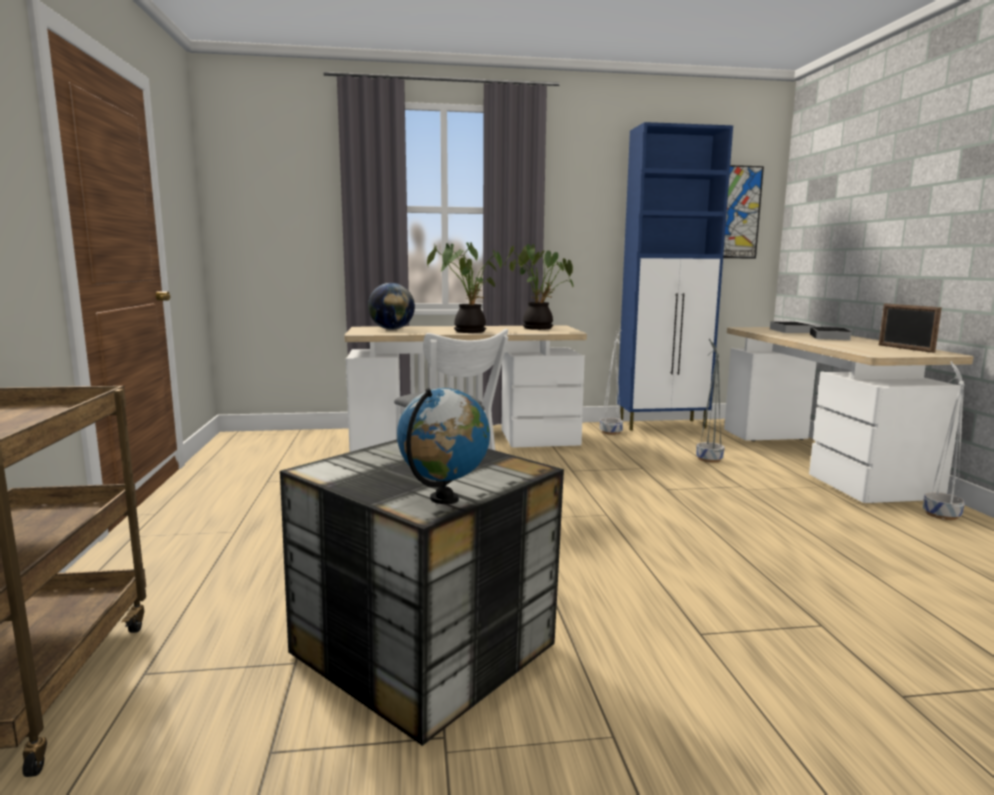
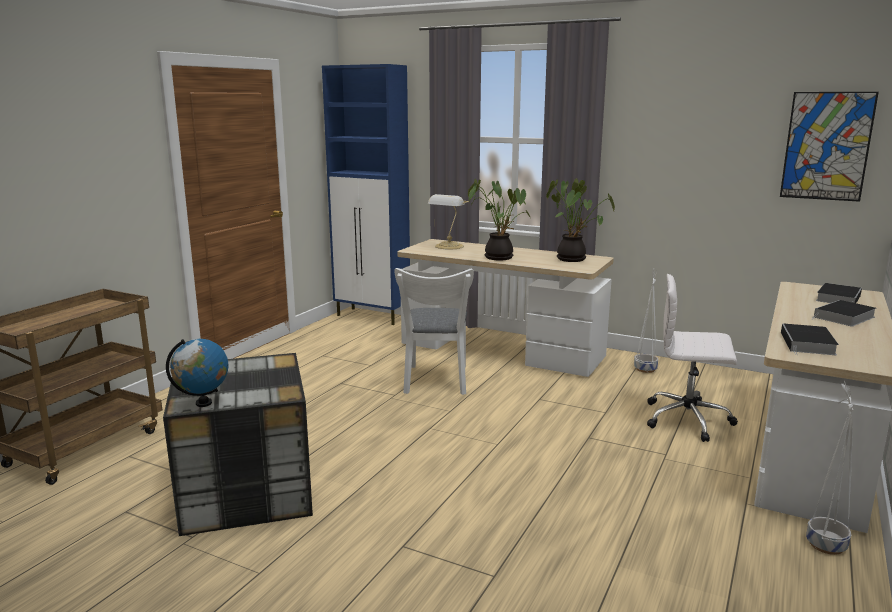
camera: 35 degrees right, 5 degrees up
globe [368,283,415,329] -> table lamp [428,194,469,249]
blue cabinet [617,122,733,431] -> blue cabinet moved to [322,64,410,325]
grey planter [696,338,725,463] -> white office chair [647,274,738,442]
picture frame [879,303,942,353] -> none
none -> book [781,324,839,355]

